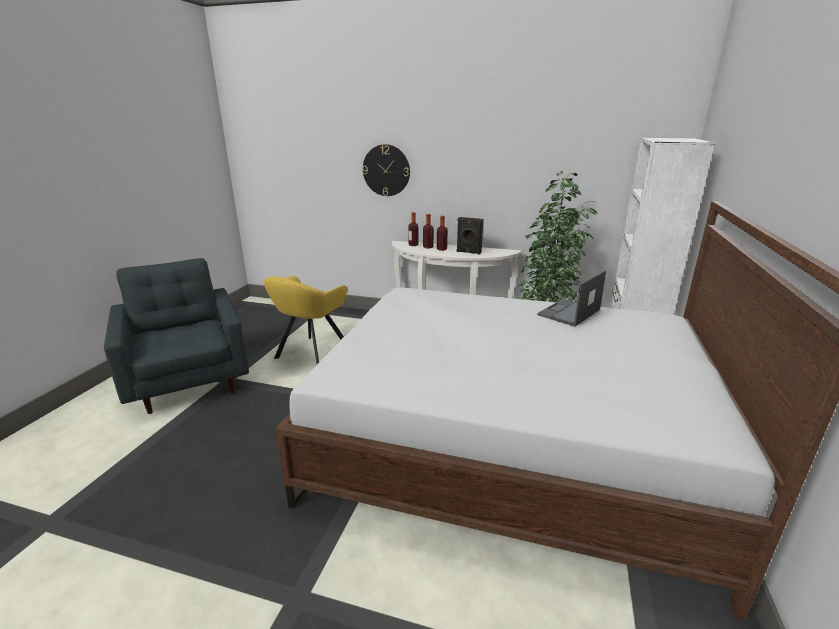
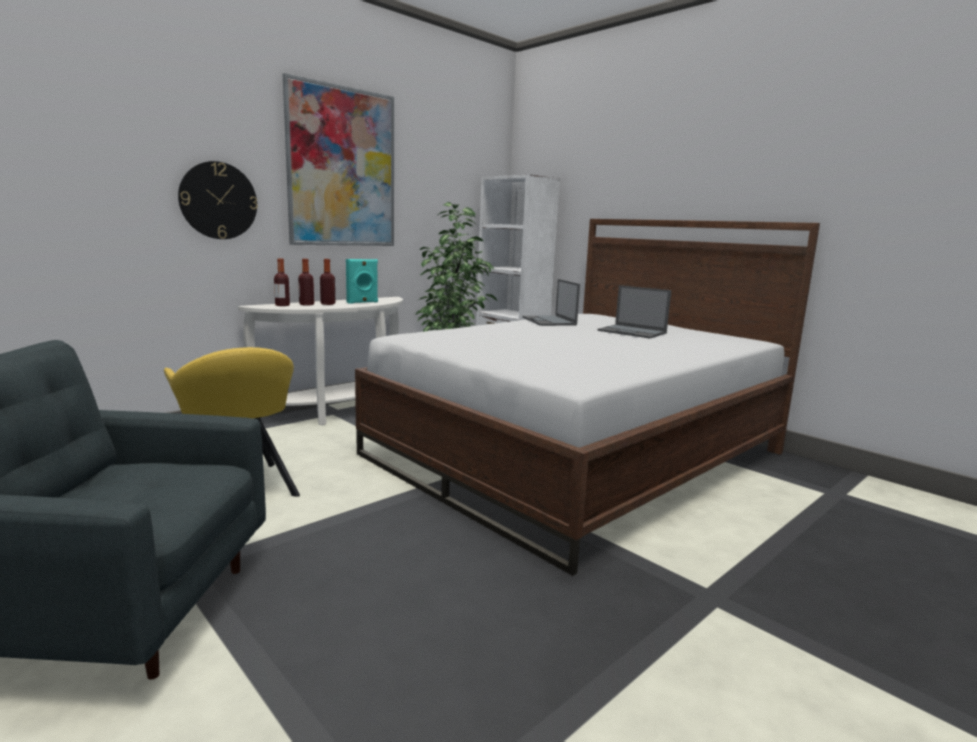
camera: 60 degrees left, 10 degrees down
black speaker [457,217,483,254] -> turquoise speaker [346,259,378,304]
none -> picture [283,73,394,246]
none -> laptop [598,285,671,338]

